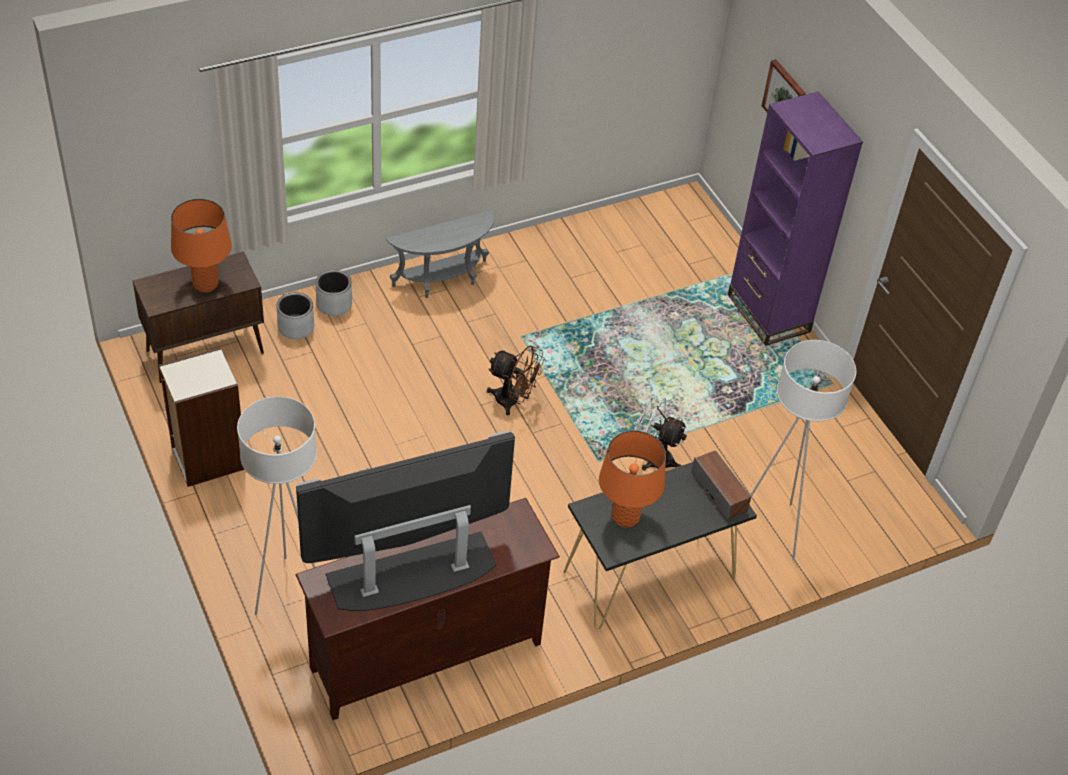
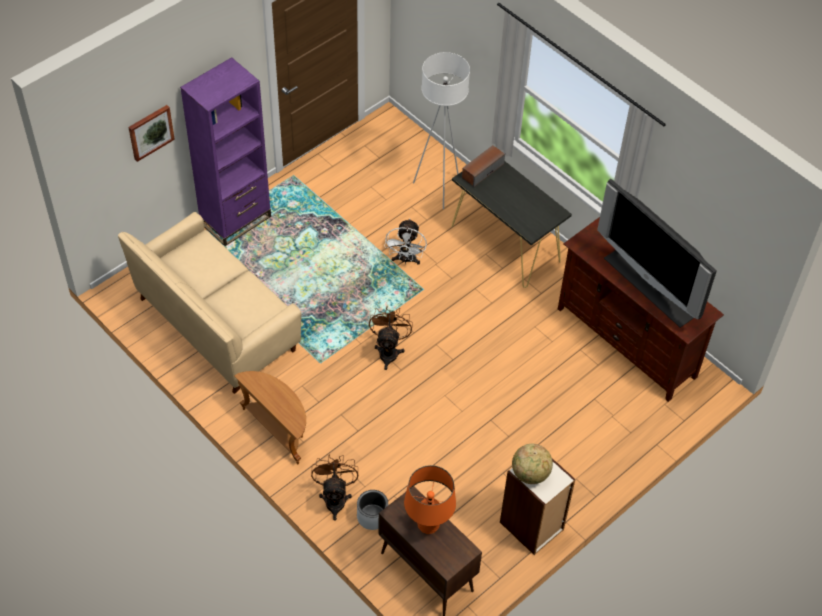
camera: 105 degrees left, 5 degrees up
white floor lamp [237,397,317,615] -> none
grey planter [316,270,352,316] -> brown fan [311,454,358,521]
grey side table [386,210,495,298] -> brown side table [234,371,306,464]
orange table lamp [599,430,666,528] -> none
none -> beige sofa [118,212,302,394]
none -> globe [512,444,553,484]

